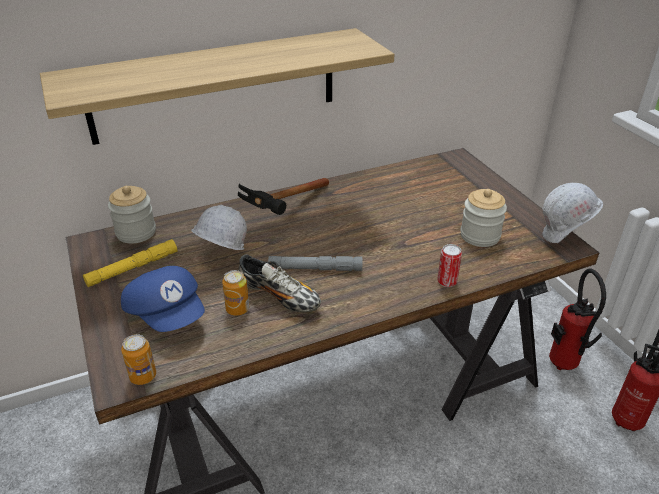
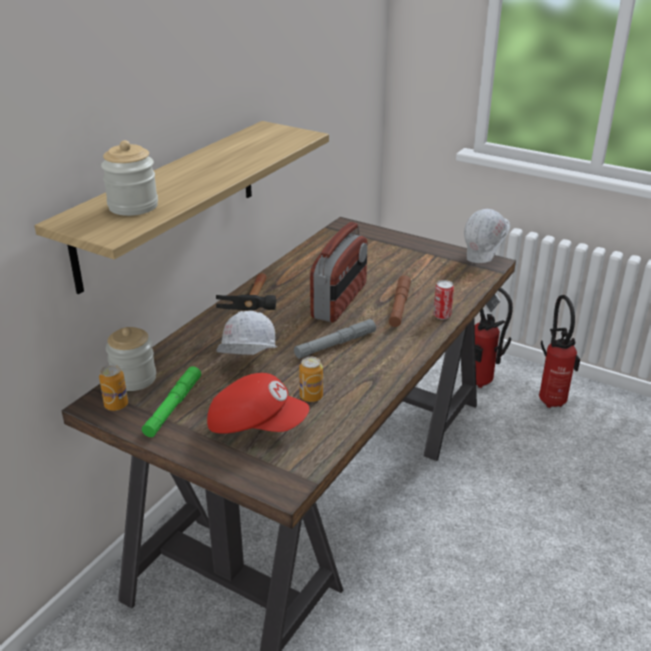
camera: 35 degrees left, 5 degrees down
yellow flashlight [83,239,177,287] -> green flashlight [142,366,201,437]
blue cap [121,266,205,332] -> red cap [207,373,309,434]
can [121,334,156,385] -> can moved to [99,365,128,411]
shoe [239,254,321,312] -> none
jar [460,189,507,247] -> jar moved to [101,140,158,216]
none -> radio [310,222,368,322]
none -> brown flashlight [389,275,411,327]

